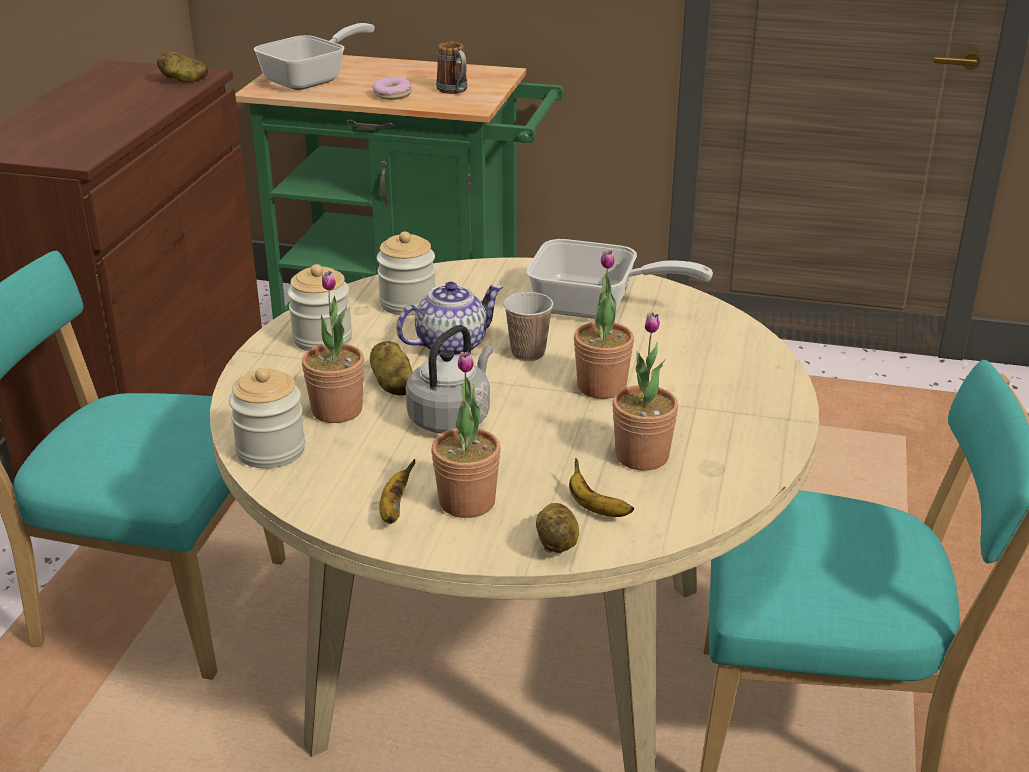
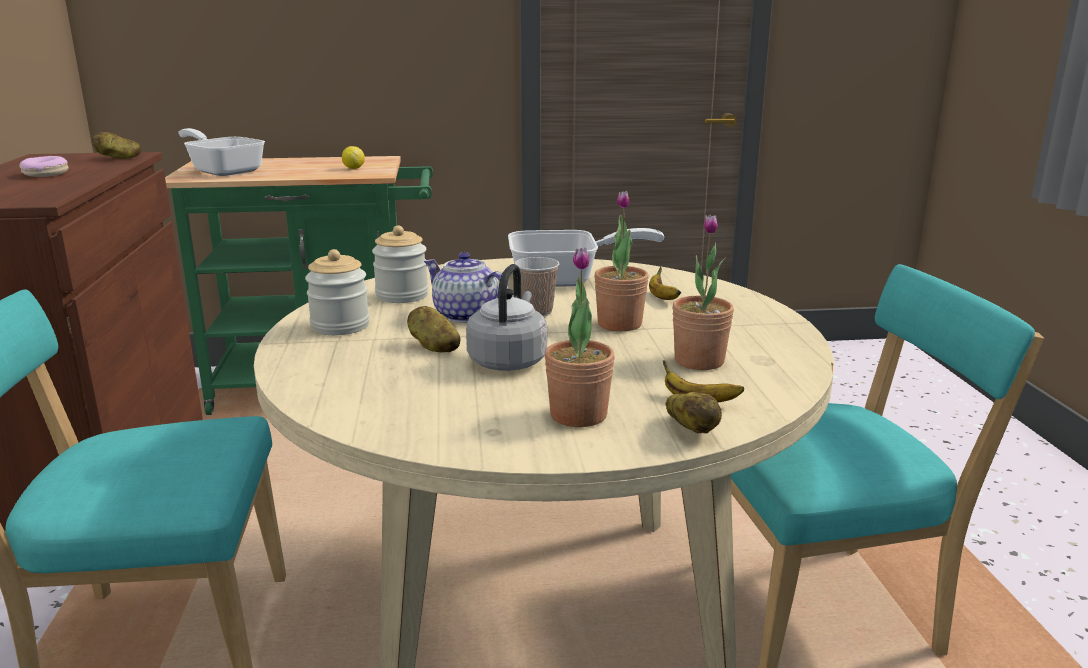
camera: 20 degrees left, 10 degrees down
jar [229,368,305,469] -> none
frying pan [254,23,375,90] -> frying pan turned 75 degrees counterclockwise [178,128,265,176]
potted plant [302,271,364,423] -> none
donut [372,77,412,100] -> donut moved to [19,156,69,177]
banana [379,459,416,524] -> banana moved to [649,267,681,300]
teapot [396,282,503,356] -> teapot turned 90 degrees counterclockwise [424,252,509,323]
mug [436,42,468,94] -> lemon [342,146,365,169]

